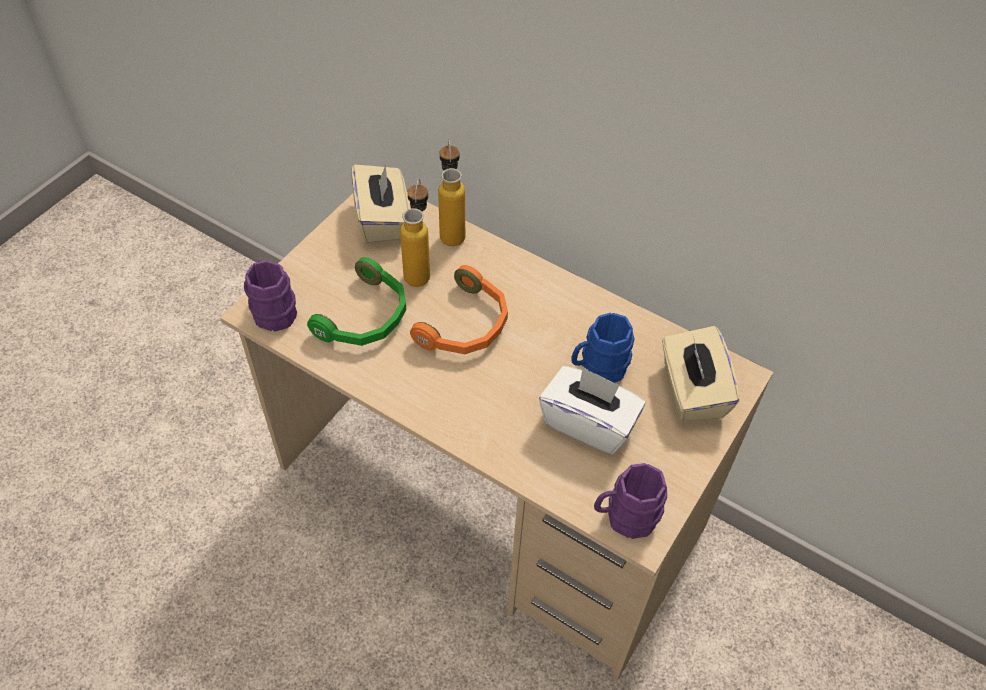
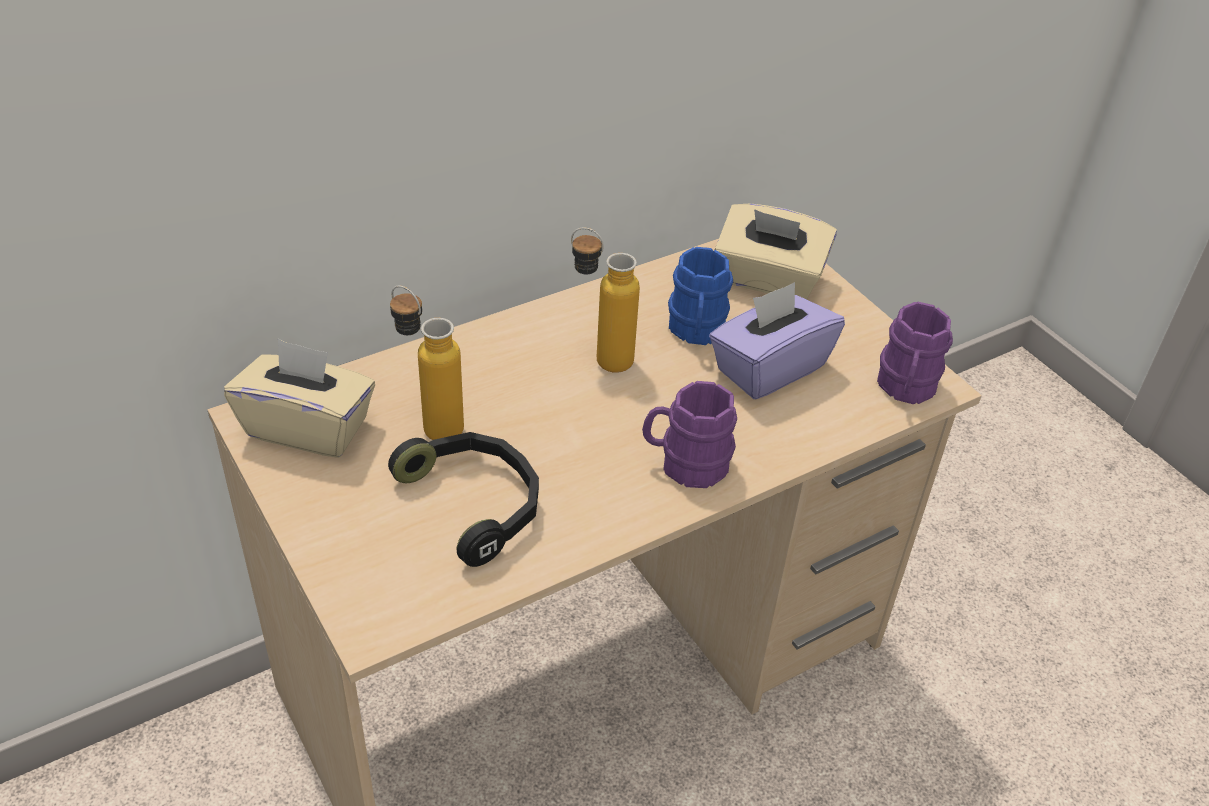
camera: 65 degrees left, 10 degrees down
purple mug [244,260,297,331] -> purple mug moved to [642,381,737,488]
green headphones [307,257,406,346] -> black headphones [388,432,539,567]
orange headphones [410,265,508,354] -> none
bottle [438,140,465,246] -> bottle moved to [571,227,640,373]
white tissue box [539,366,645,454] -> purple tissue box [709,282,845,399]

